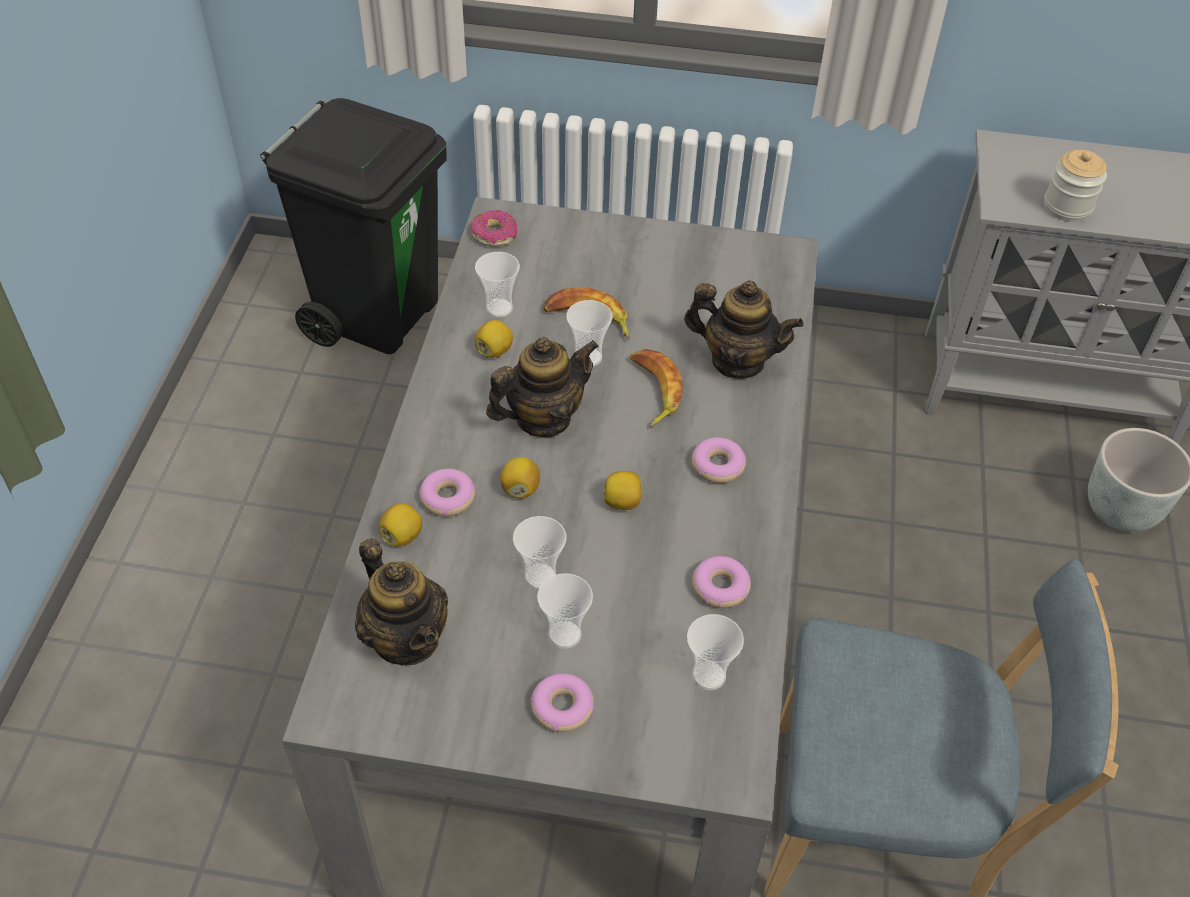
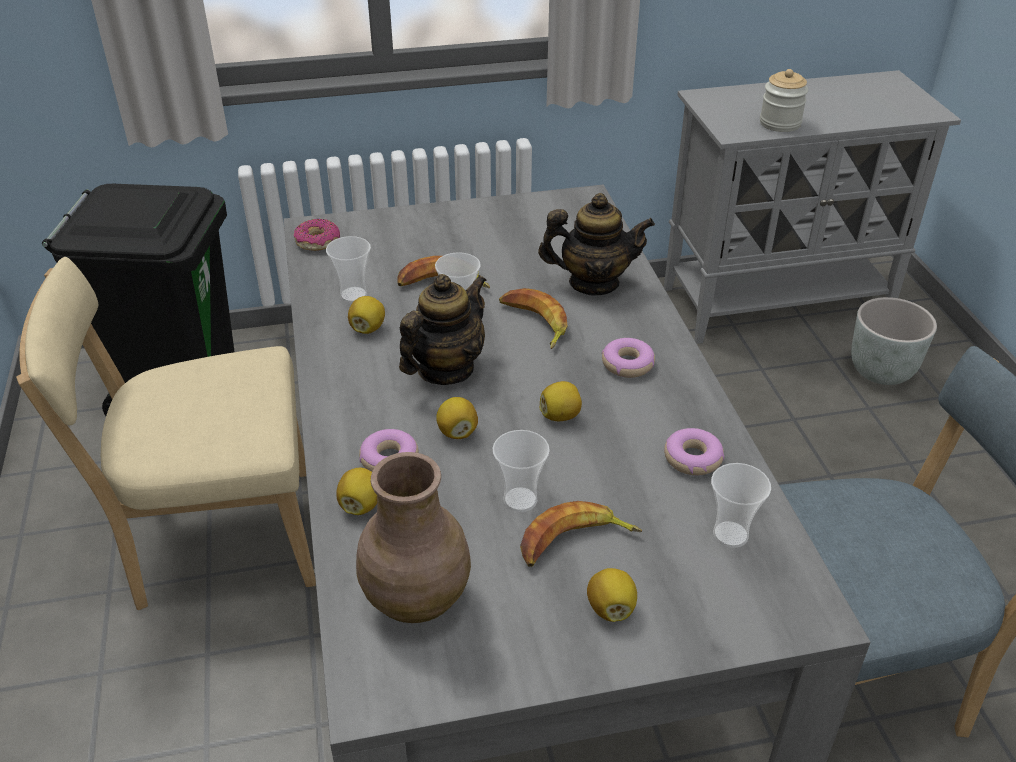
camera: 20 degrees left, 10 degrees down
teapot [355,538,448,665] -> brown vase [356,452,471,623]
donut [530,673,594,732] -> lemon [587,568,637,622]
cup [537,573,593,649] -> banana [520,501,642,567]
none -> beige chair [16,257,316,610]

